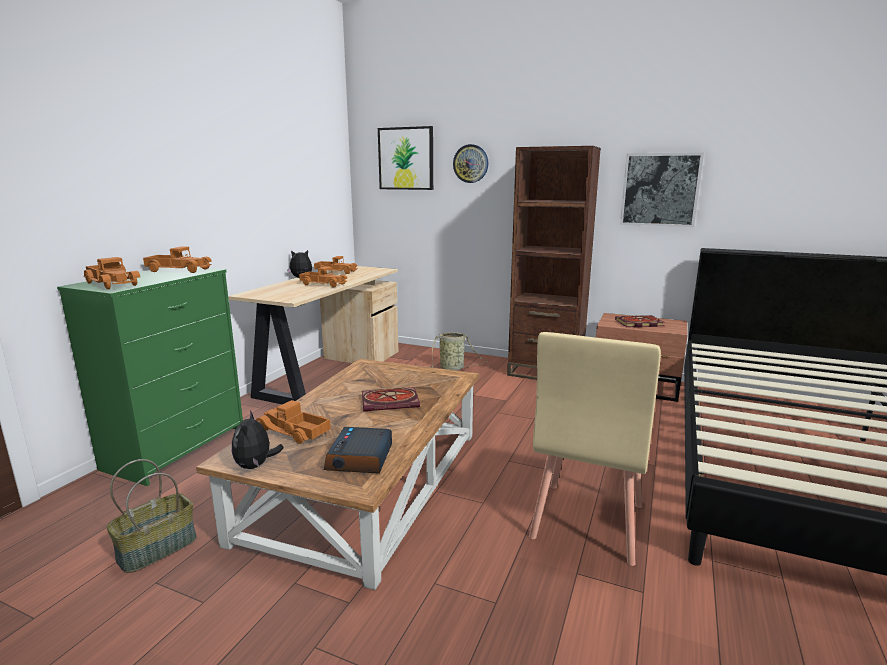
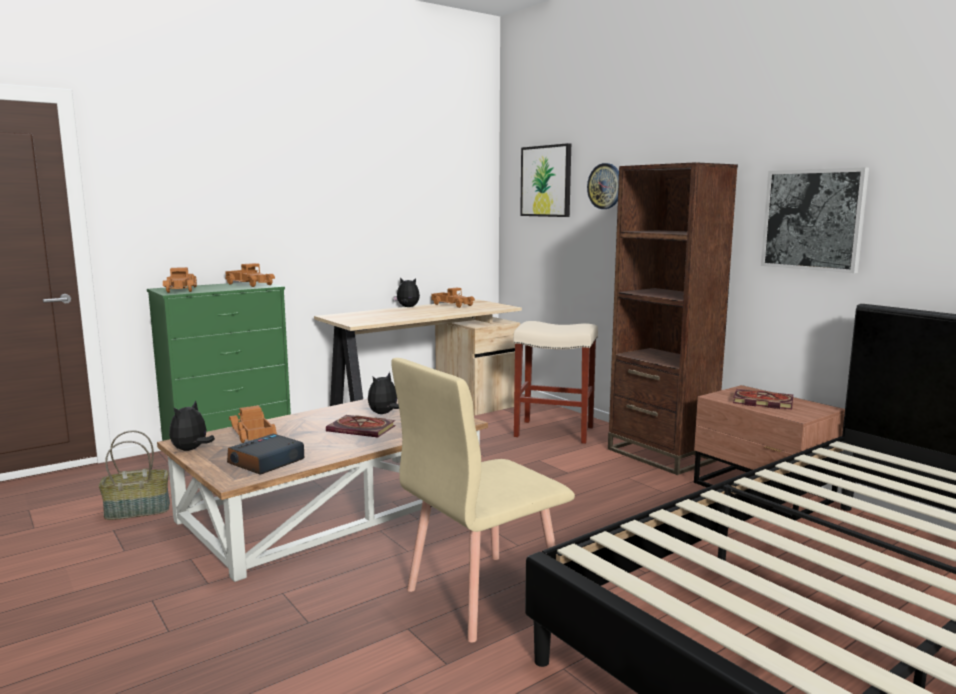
camera: 30 degrees right, 5 degrees down
toy truck [299,266,347,287] -> none
basket [427,332,487,371] -> beige stool [513,321,598,444]
none -> plush toy [368,372,399,414]

